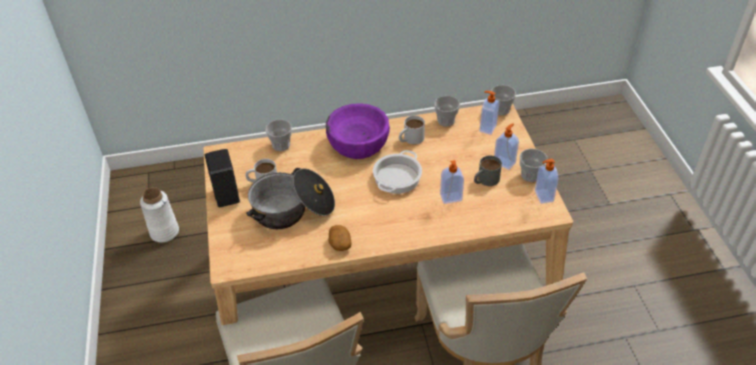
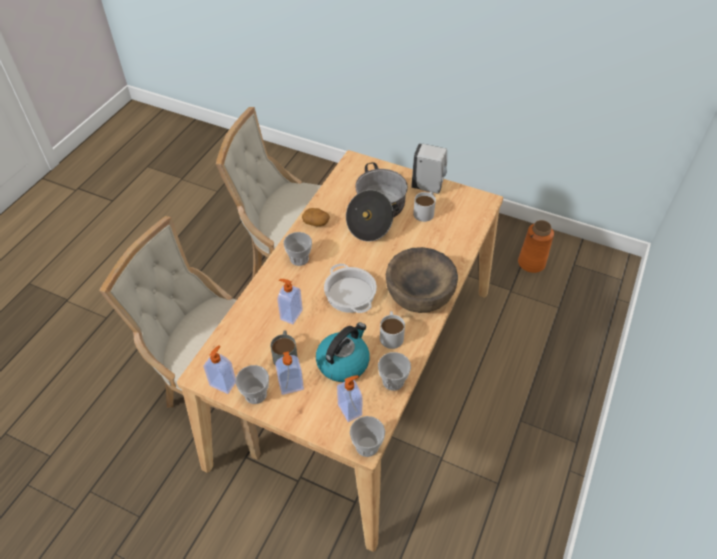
camera: 125 degrees right, 5 degrees up
white vase [140,187,179,242] -> orange vase [518,220,554,273]
black soap dispenser [205,149,240,207] -> white soap dispenser [411,143,447,194]
cup [265,120,292,151] -> cup moved to [284,232,312,266]
purple bowl [326,103,390,159] -> brown bowl [386,247,458,313]
none -> kettle [316,322,370,382]

